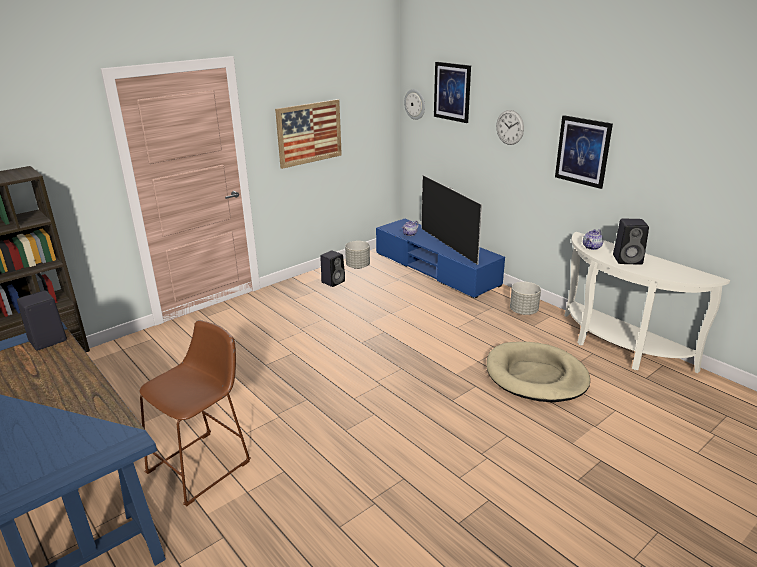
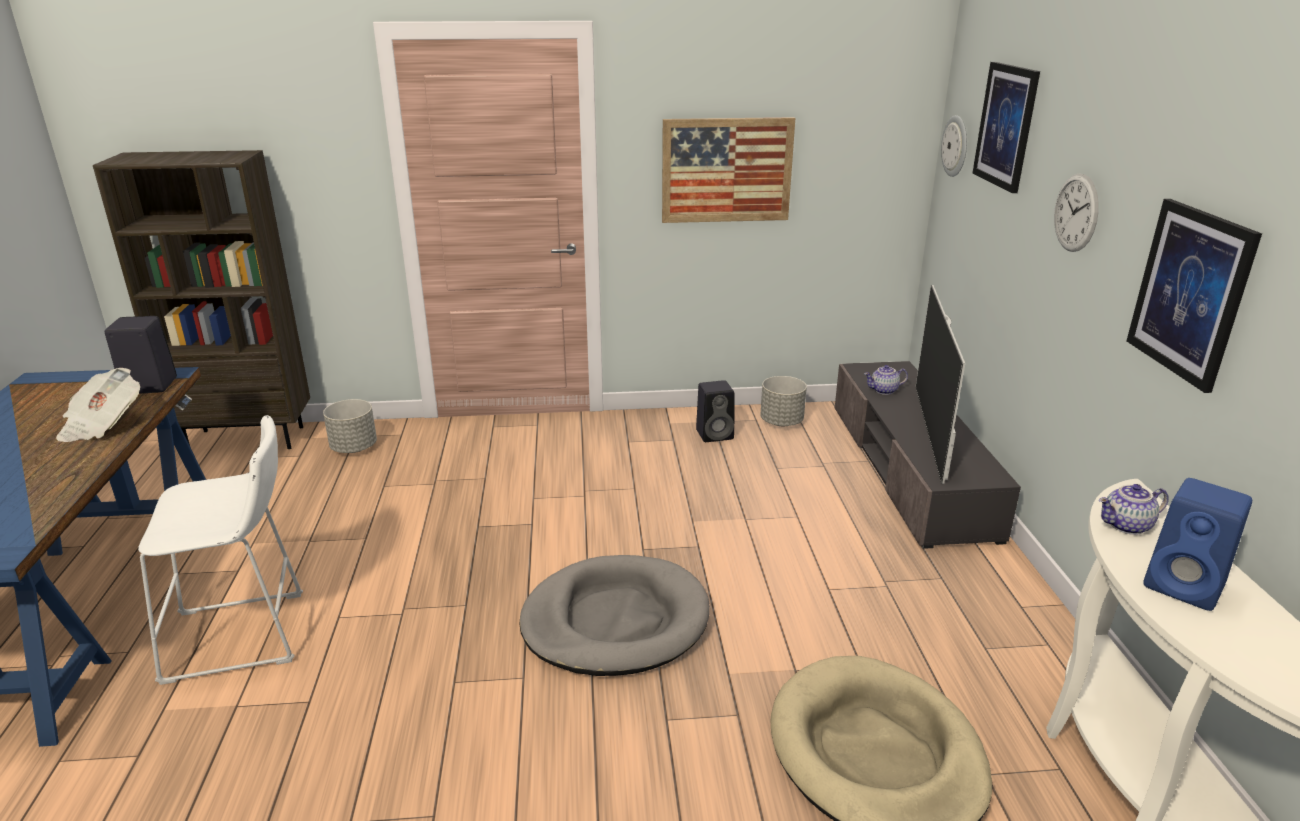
camera: 35 degrees right, 0 degrees up
brown stool [140,320,251,506] -> white stool [138,415,303,685]
blue tv stand [376,219,505,299] -> grey tv stand [835,361,1021,549]
grey planter [510,282,541,315] -> grey planter moved to [323,399,377,453]
black speaker [613,219,649,265] -> blue speaker [1143,478,1252,611]
none -> newspaper [56,368,140,442]
none -> grey dog bed [520,555,710,676]

